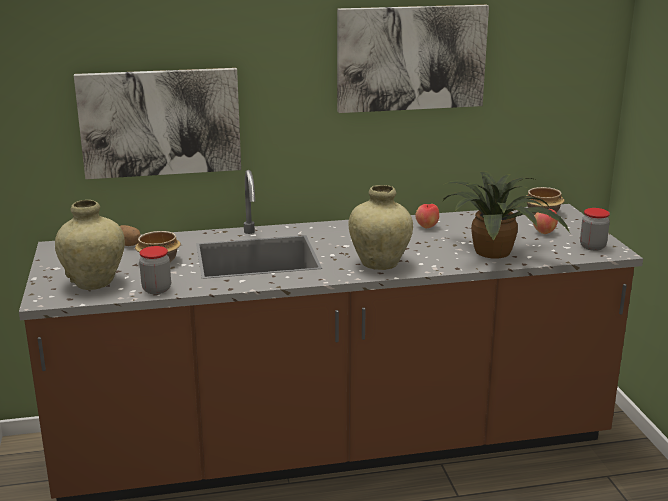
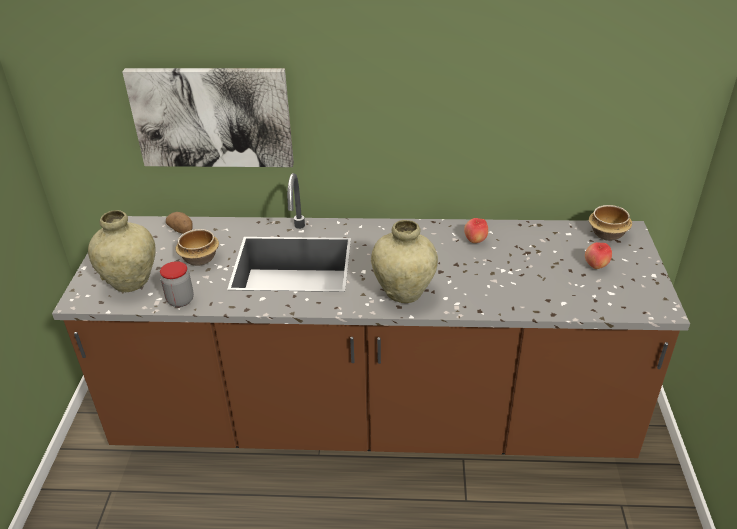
camera: 15 degrees right, 15 degrees up
picture [337,5,489,113] -> none
potted plant [443,171,570,259] -> none
jar [580,208,610,251] -> none

